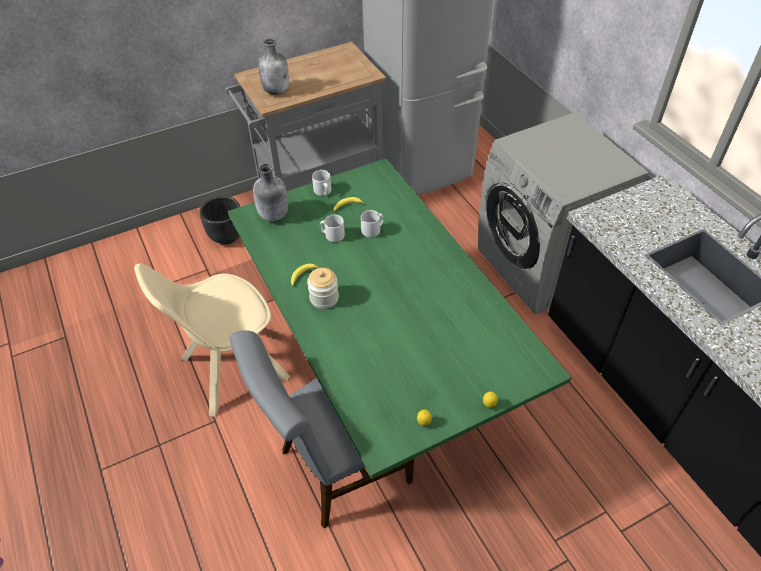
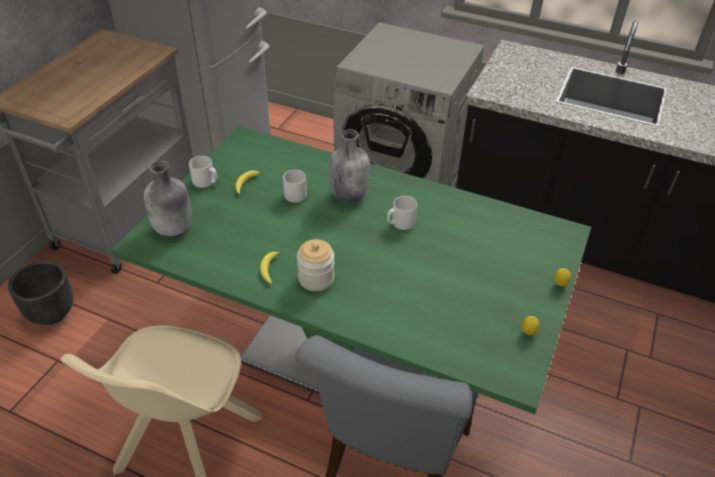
camera: 40 degrees left, 5 degrees down
grey bottle [258,39,289,95] -> grey bottle moved to [329,129,370,202]
grey mug [320,215,345,242] -> grey mug moved to [387,196,417,230]

